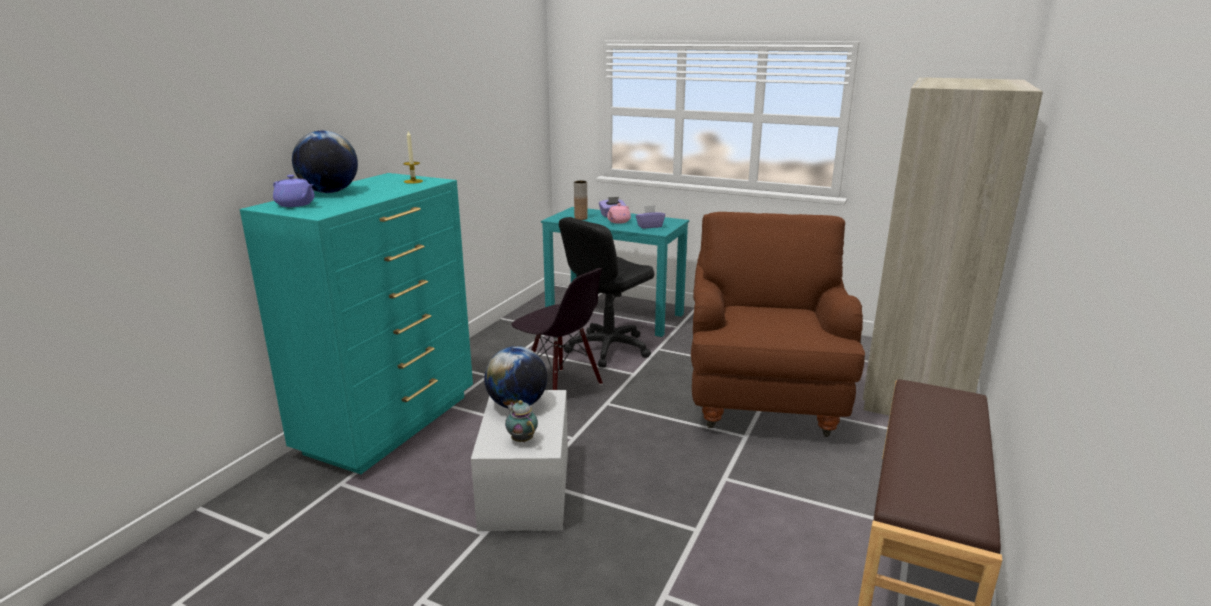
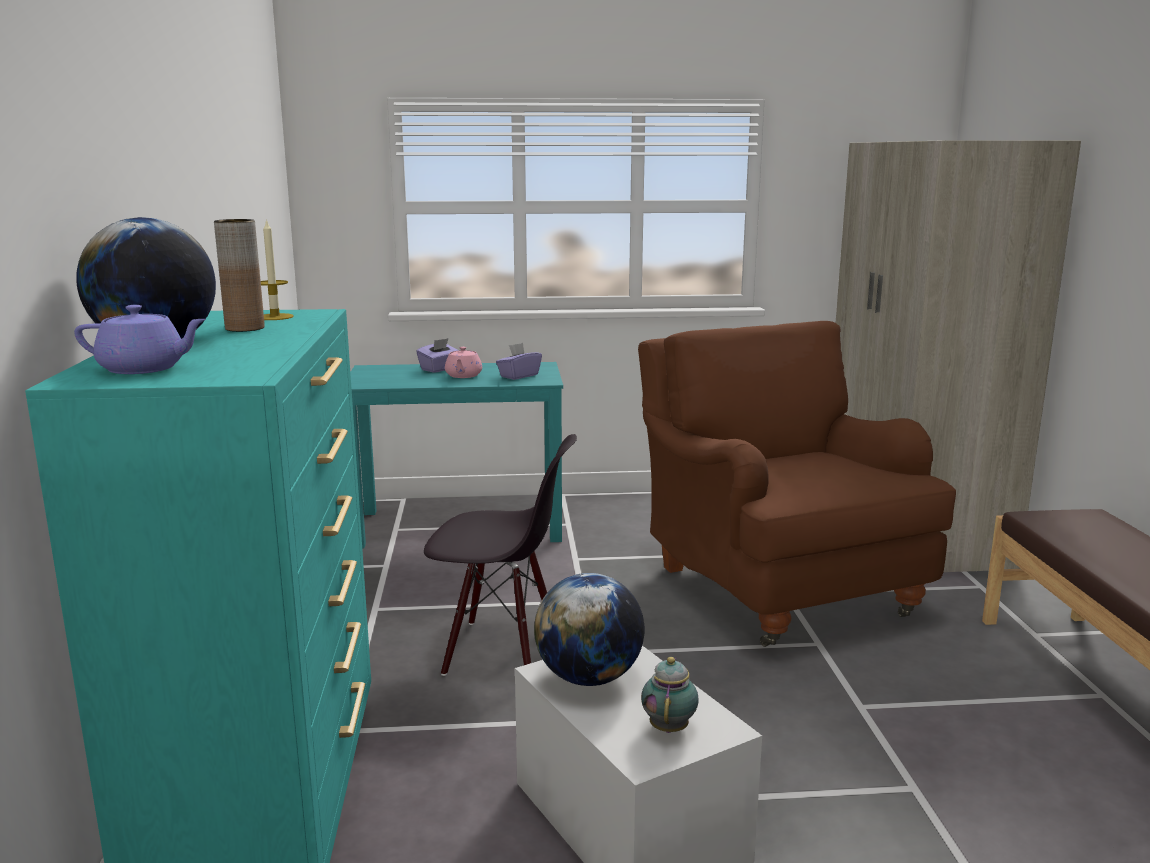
camera: 30 degrees left, 5 degrees down
teapot [505,400,538,442] -> teapot turned 75 degrees clockwise [641,657,699,733]
black office chair [559,217,654,368] -> none
brown vase [574,181,588,220] -> brown vase moved to [214,219,265,332]

